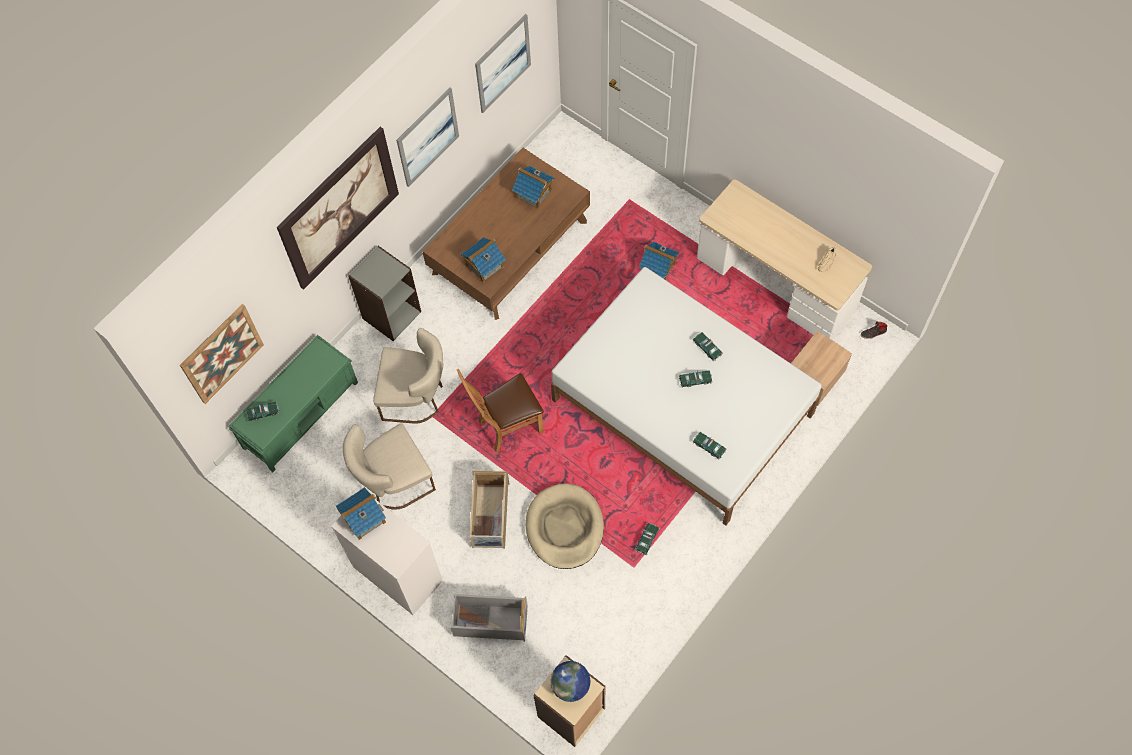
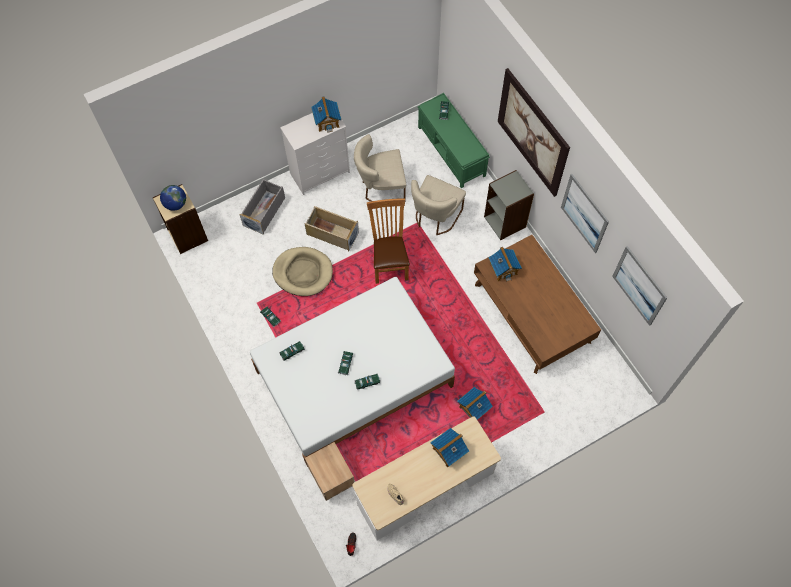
camera: 110 degrees right, 0 degrees up
picture [180,304,264,404] -> none
beige chair [343,423,436,510] -> beige chair turned 90 degrees counterclockwise [354,134,406,202]
toy house [512,166,554,209] -> toy house moved to [430,428,469,468]

